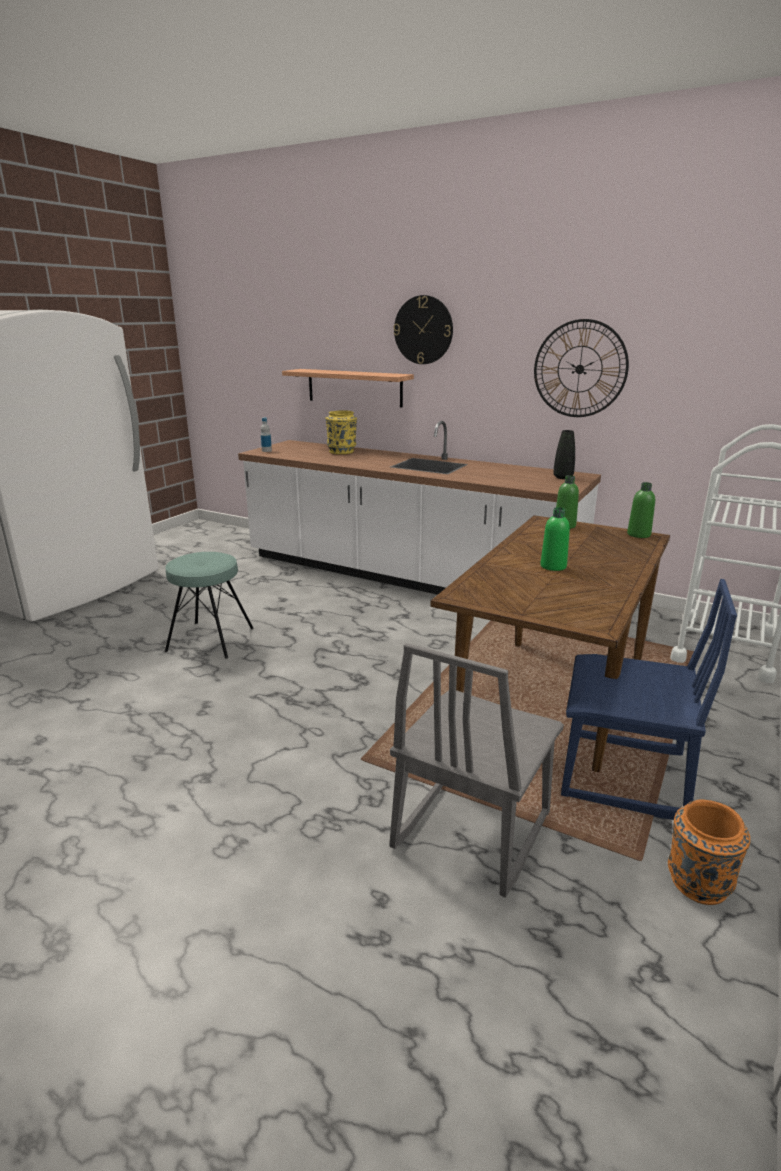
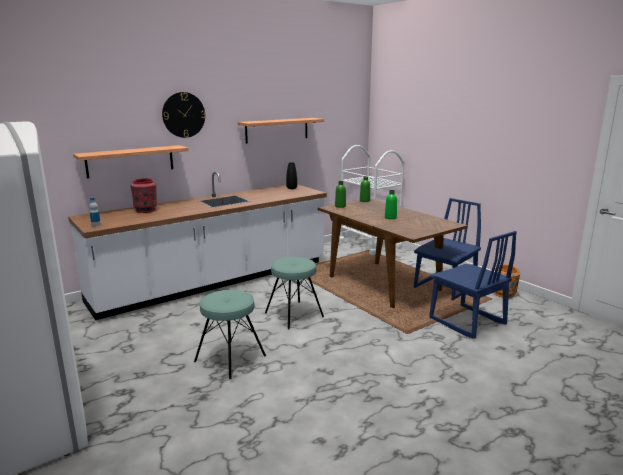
camera: 65 degrees left, 5 degrees down
yellow vase [325,410,357,454] -> red vase [131,178,157,213]
grey chair [389,643,564,898] -> blue chair [429,231,517,339]
wall clock [534,319,629,417] -> shelf [238,118,324,143]
none -> turquoise stool [265,257,324,329]

